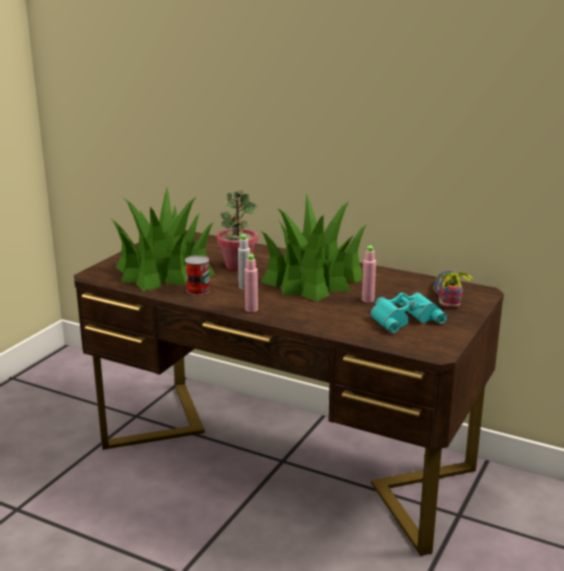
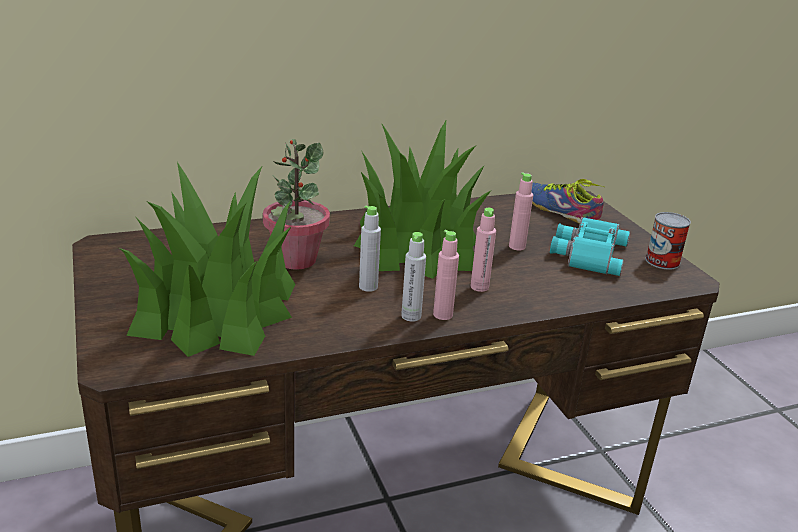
camera: 50 degrees left, 5 degrees up
can [185,255,210,295] -> can moved to [645,212,691,270]
none -> grey bottle [401,232,426,322]
none -> pink bottle [471,208,496,292]

